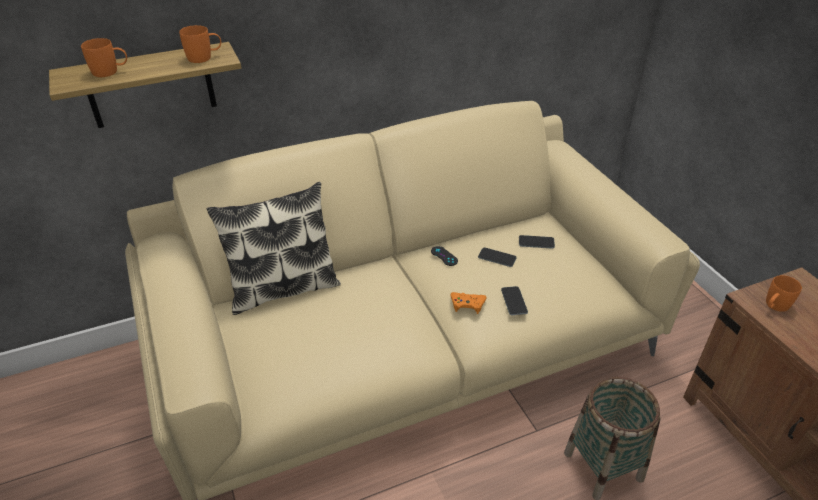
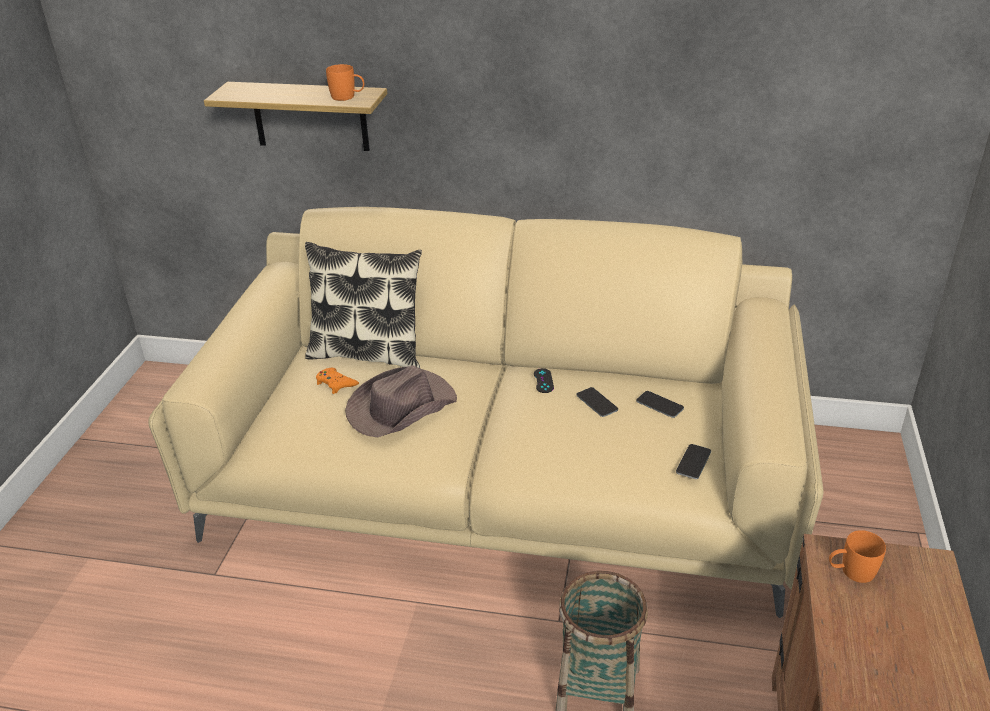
camera: 35 degrees right, 5 degrees down
orange mug [81,38,127,77] -> none
orange game controller [450,292,487,314] -> orange game controller moved to [316,368,359,394]
phone [501,286,528,315] -> phone moved to [676,444,711,479]
none -> brown hat [345,365,457,437]

